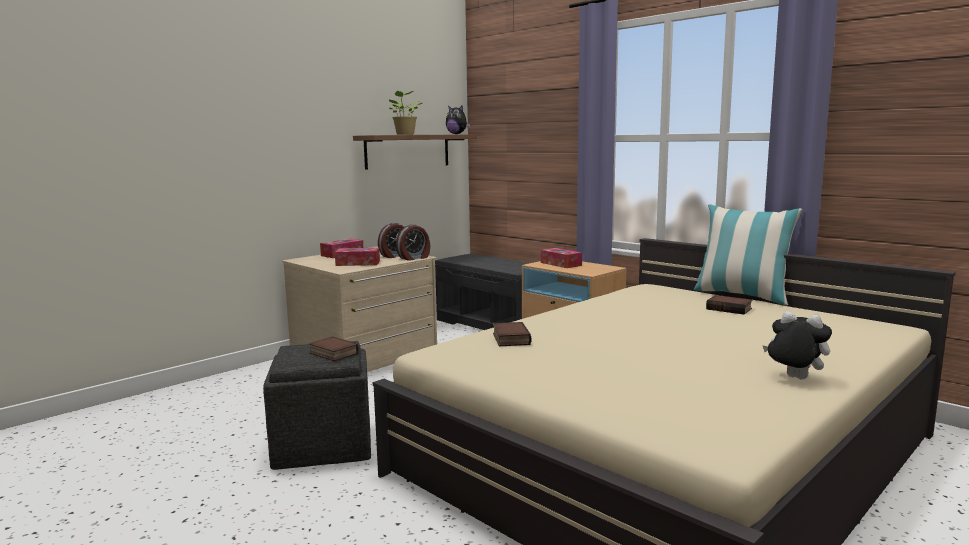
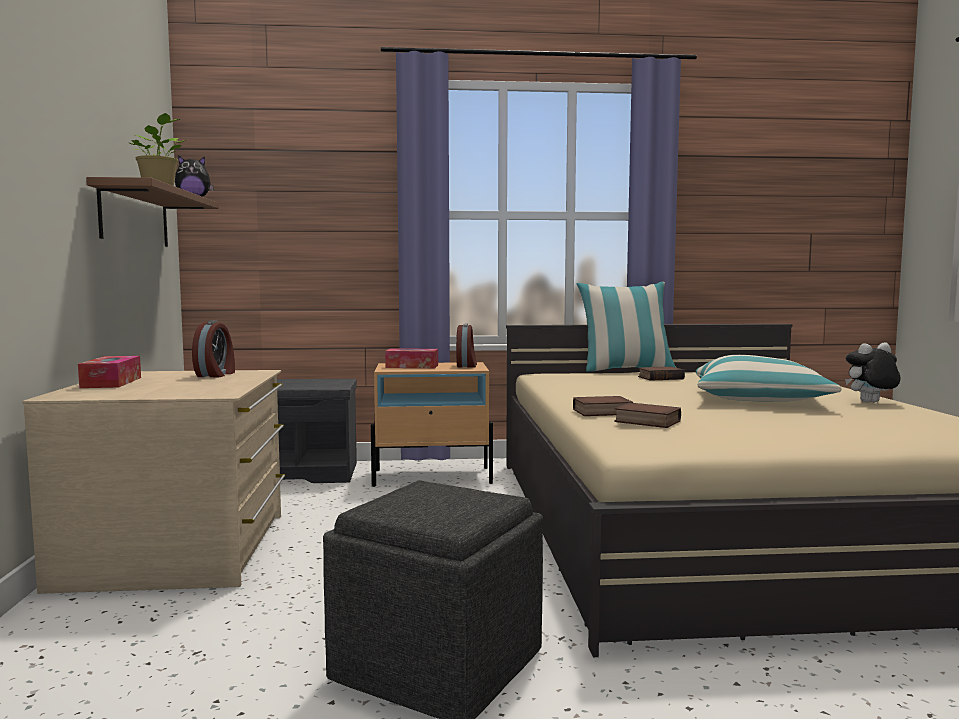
camera: 50 degrees left, 5 degrees down
book [309,336,359,361] -> book moved to [573,396,633,416]
tissue box [335,248,380,266] -> none
alarm clock [396,224,430,261] -> alarm clock moved to [456,324,477,368]
none -> pillow [696,355,842,402]

